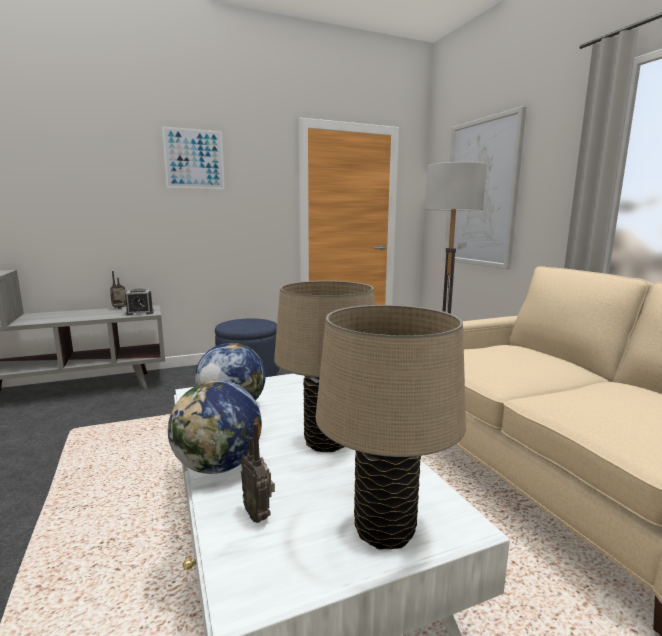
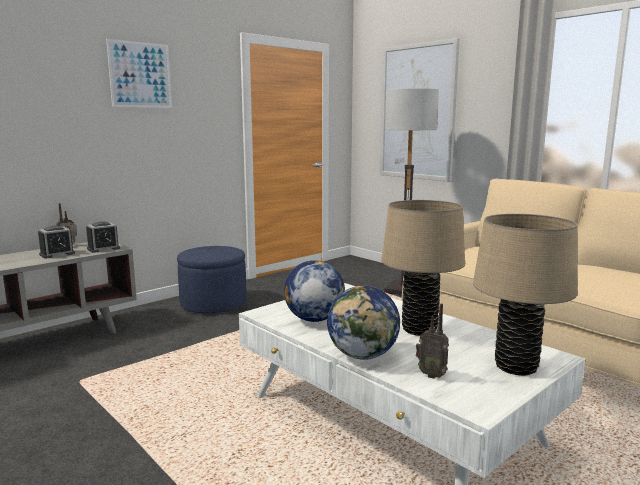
camera: 20 degrees left, 0 degrees up
none -> alarm clock [38,226,75,259]

